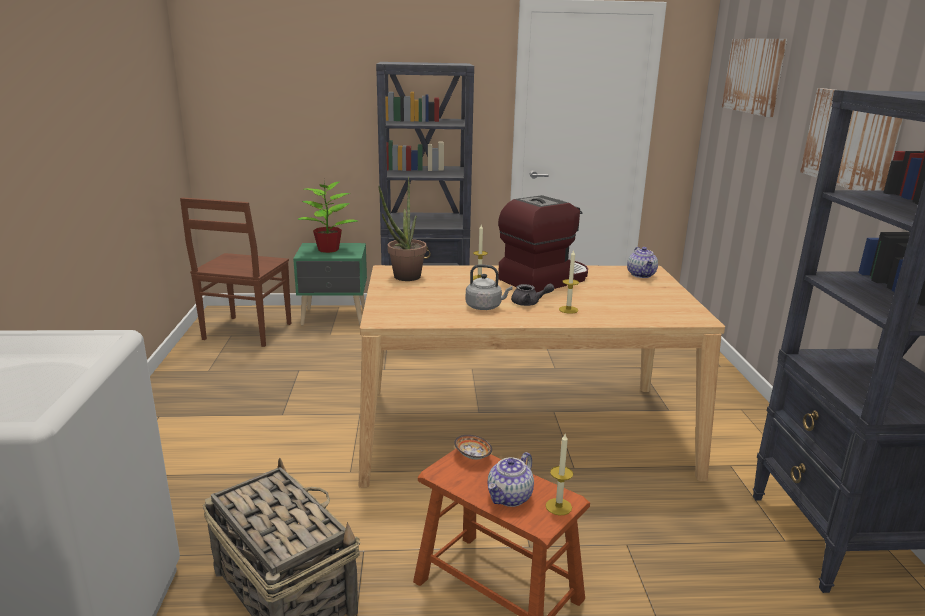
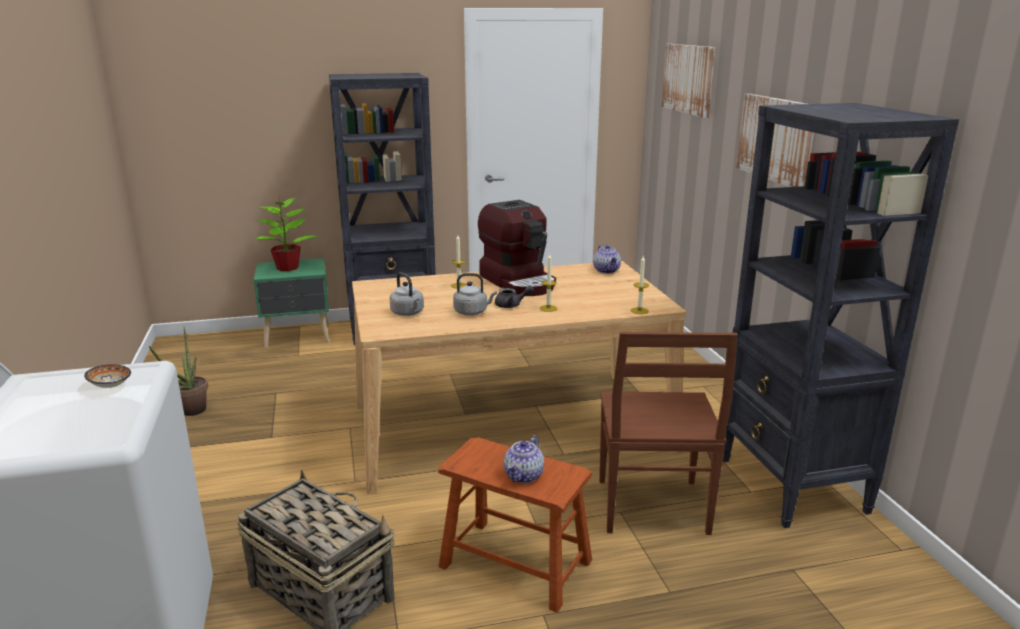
camera: 10 degrees left, 0 degrees up
brown chair [180,197,291,347] -> brown chair moved to [599,332,738,535]
potted plant [378,177,427,281] -> potted plant moved to [149,326,208,416]
bowl [454,435,492,460] -> bowl moved to [84,364,131,388]
coffee machine [498,195,588,292] -> coffee machine turned 105 degrees clockwise [478,200,556,296]
candle [546,434,573,515] -> candle moved to [631,256,649,314]
none -> grey kettle [390,272,424,316]

